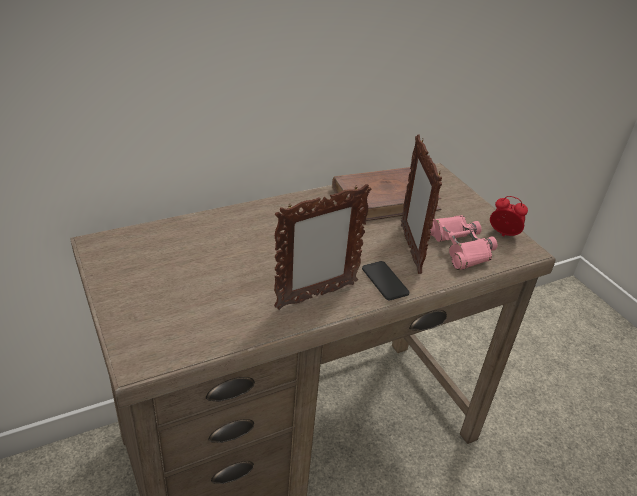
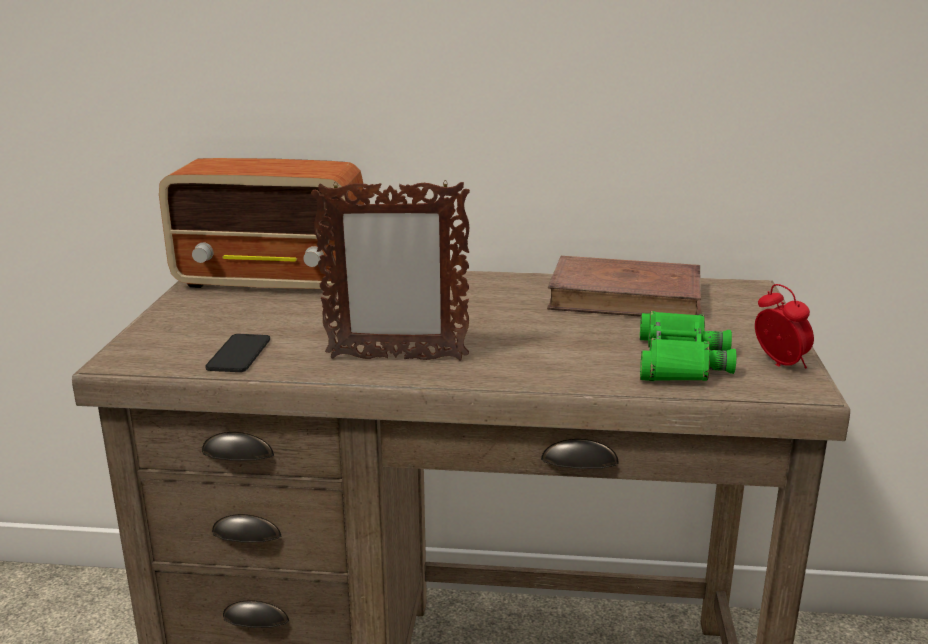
camera: 35 degrees right, 15 degrees down
phone [362,261,410,301] -> phone moved to [205,334,270,372]
picture frame [401,135,442,274] -> none
pink binoculars [430,215,497,270] -> green binoculars [640,311,736,381]
none -> radio [159,158,364,293]

